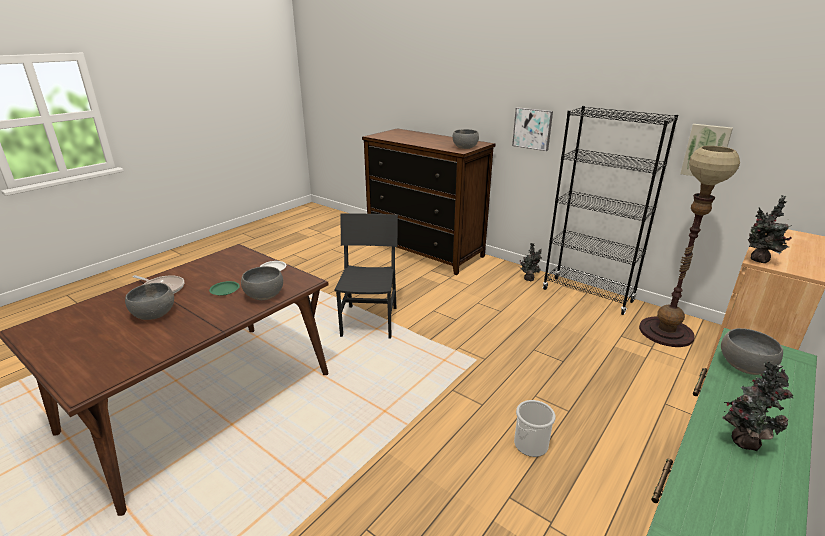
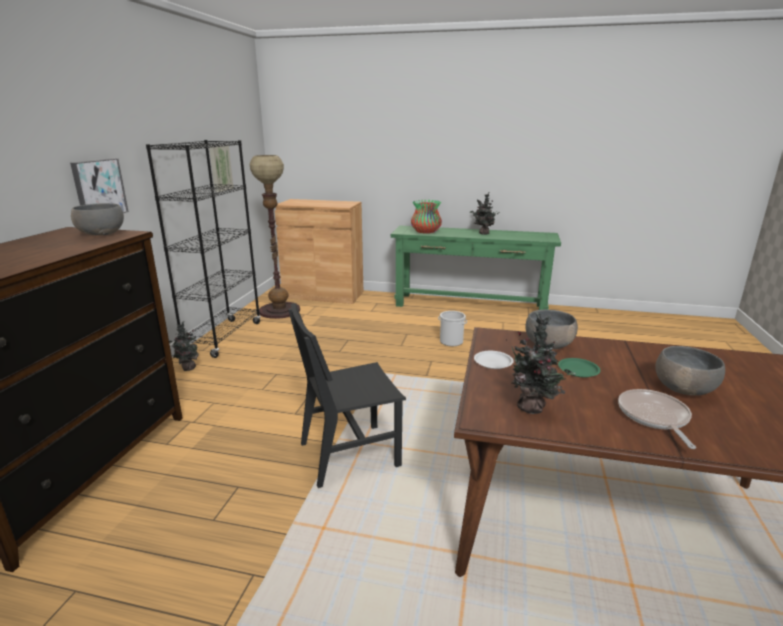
camera: 115 degrees left, 5 degrees down
grey bowl [721,328,783,375] -> vase [411,200,442,234]
potted plant [748,195,792,263] -> potted plant moved to [508,312,576,414]

